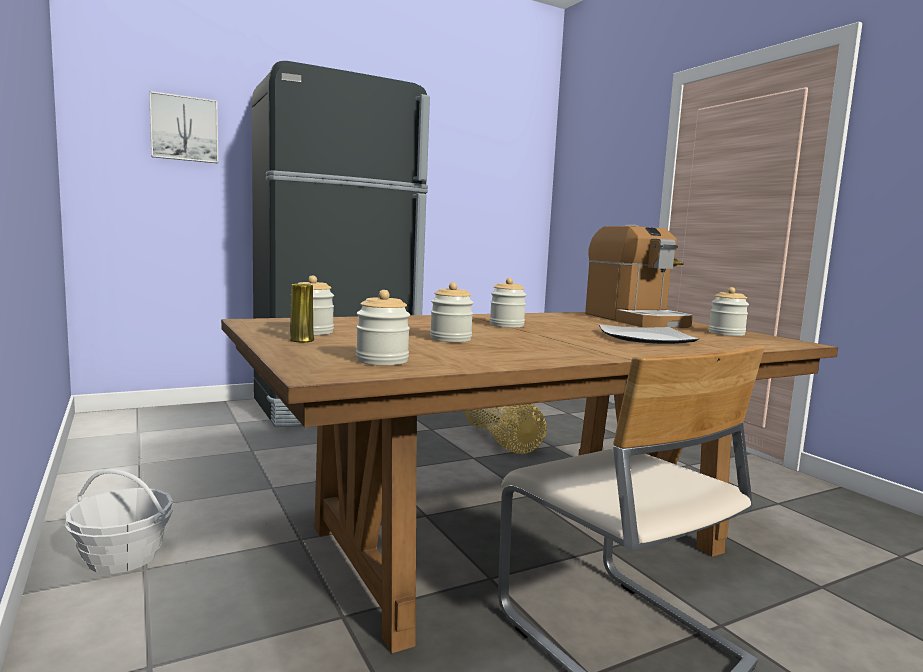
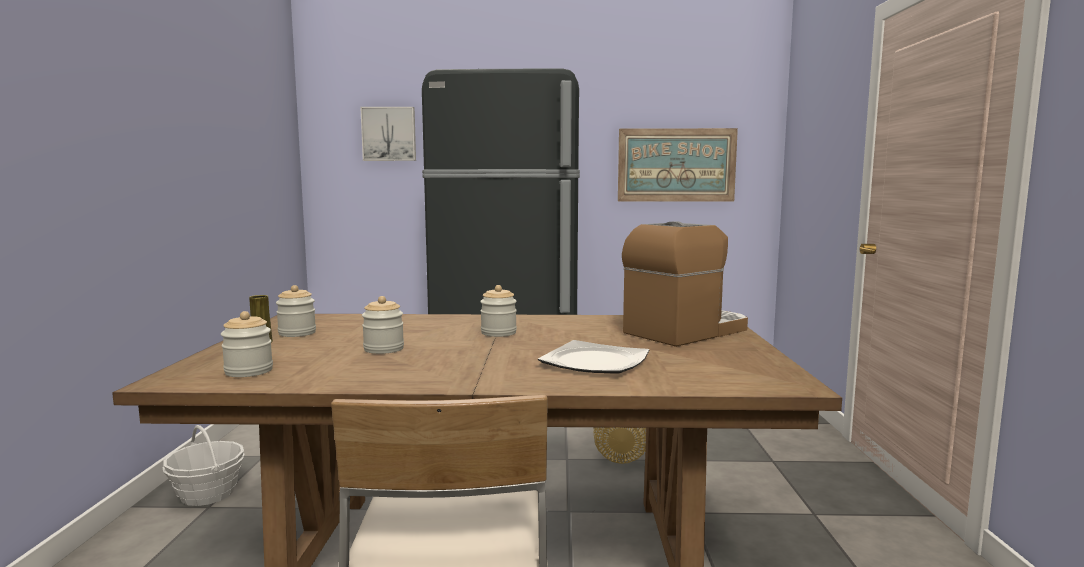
camera: 30 degrees right, 0 degrees up
coffee machine [585,224,693,328] -> coffee machine turned 135 degrees counterclockwise [622,221,748,347]
jar [709,287,749,336] -> none
none -> picture [618,128,738,202]

